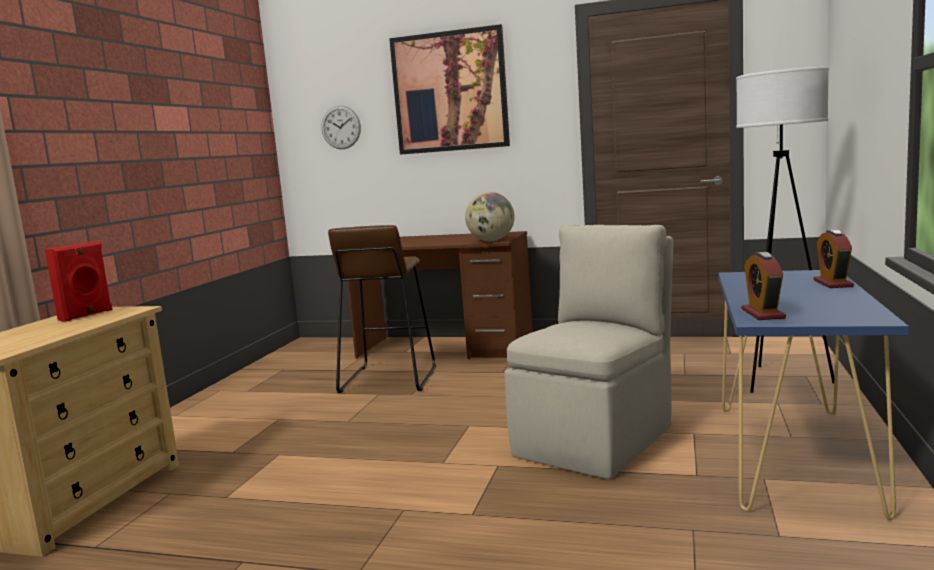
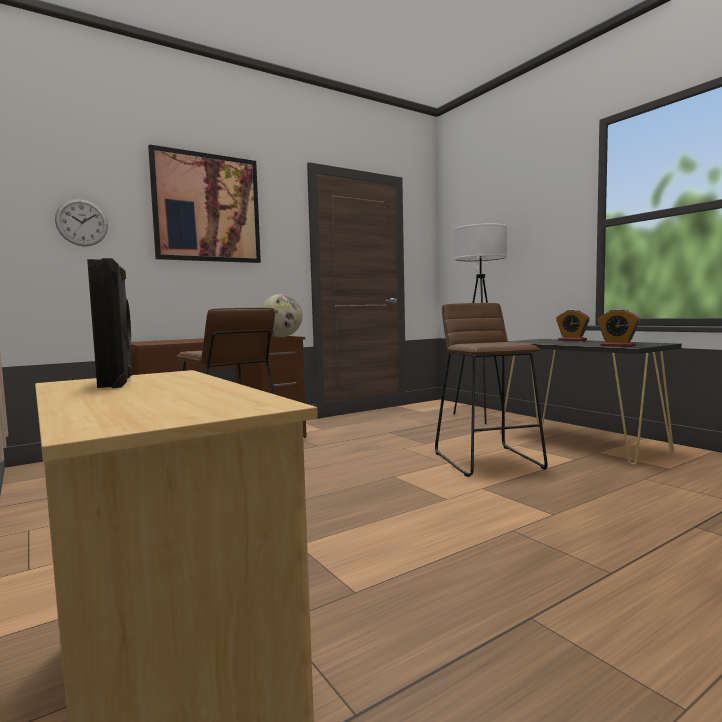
camera: 50 degrees left, 5 degrees down
red speaker [45,241,112,322] -> black speaker [87,258,133,388]
beige chair [505,224,673,479] -> brown stool [435,303,548,477]
blue console table [718,270,909,520] -> black console table [500,339,682,465]

